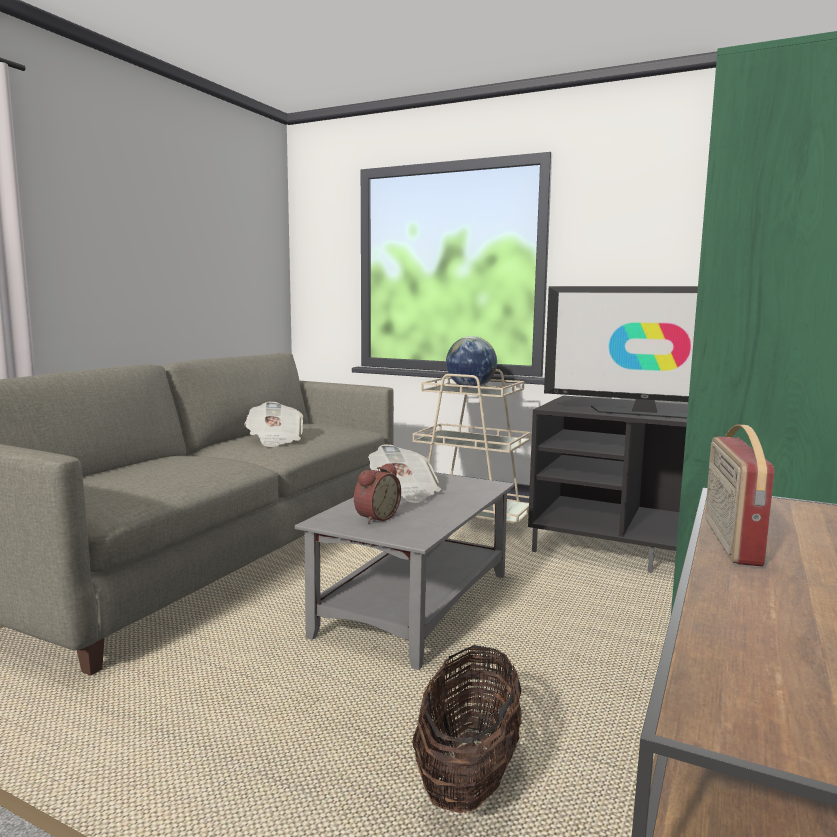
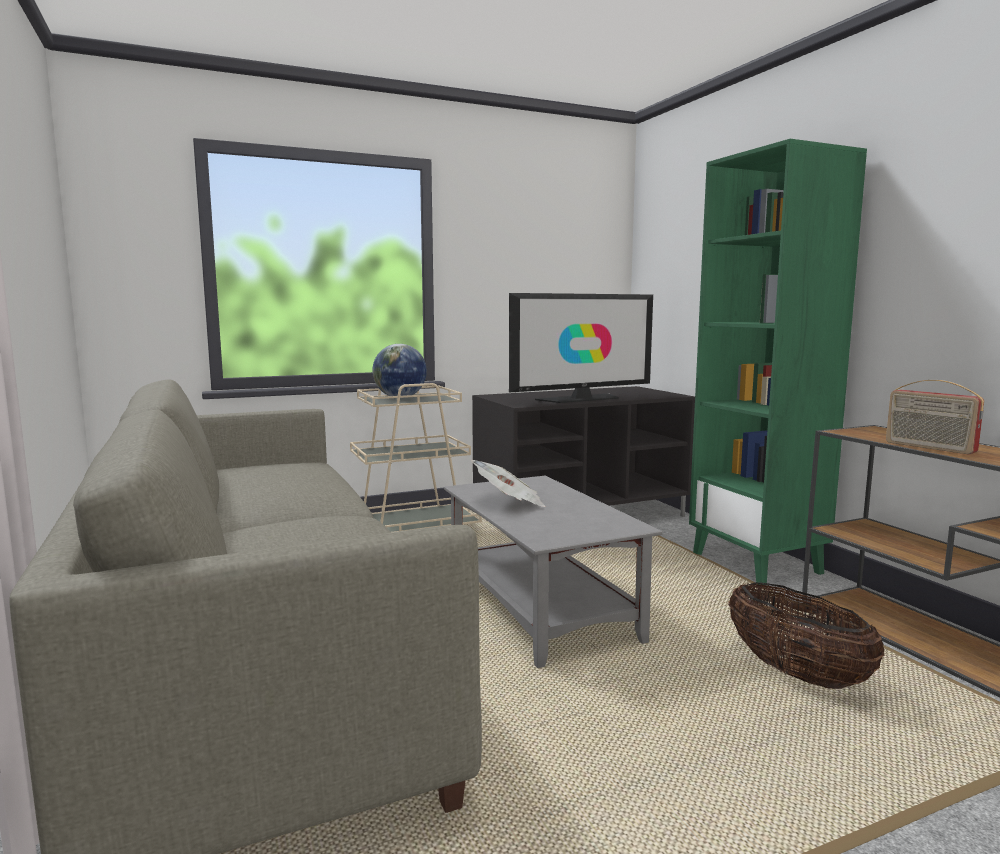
camera: 50 degrees left, 0 degrees up
newspaper [244,402,303,447] -> none
alarm clock [354,463,401,524] -> none

